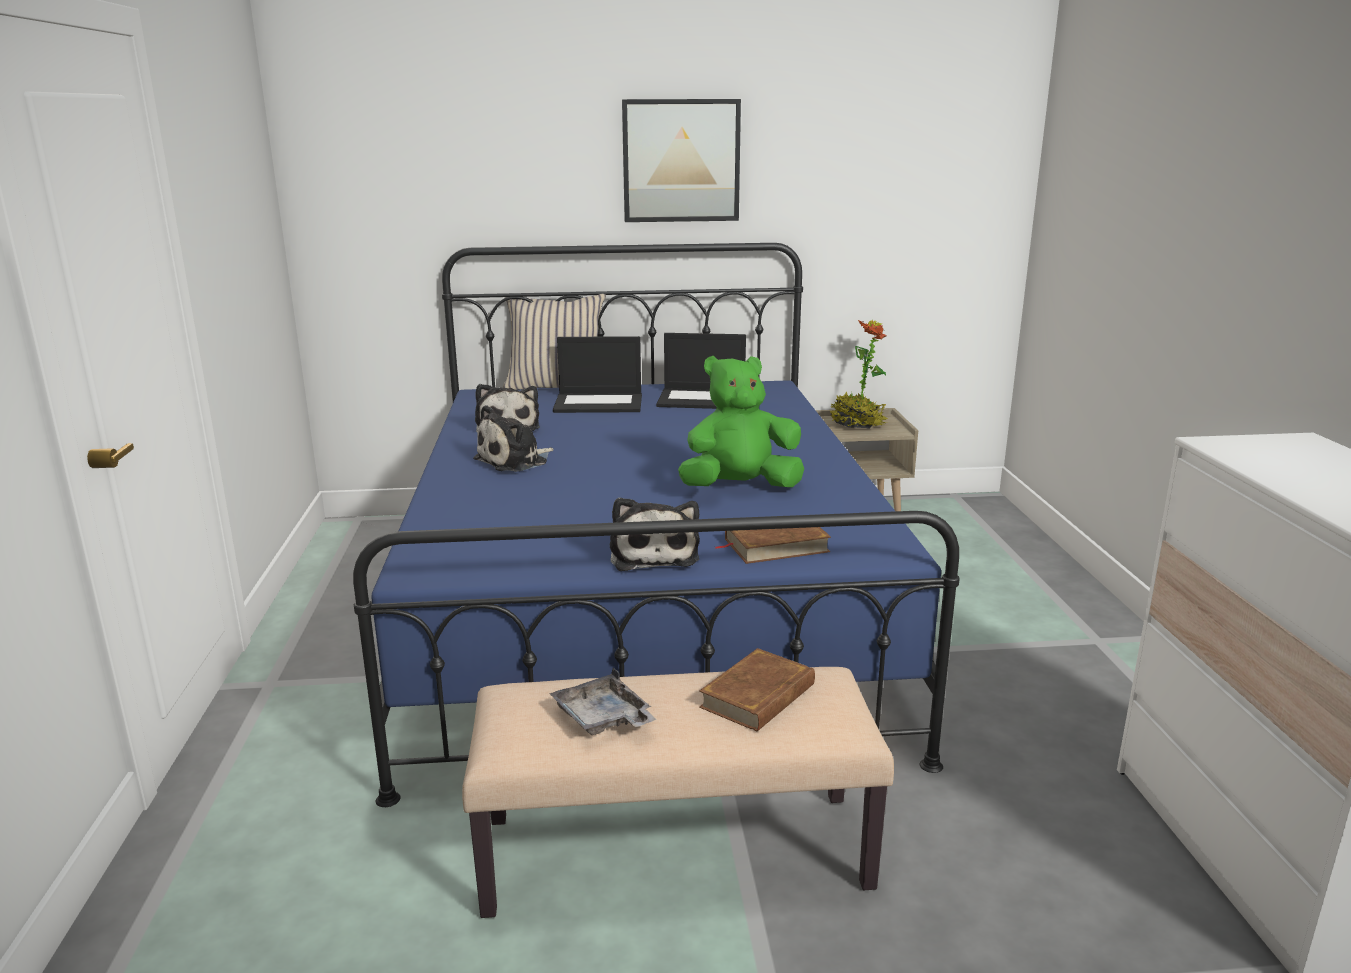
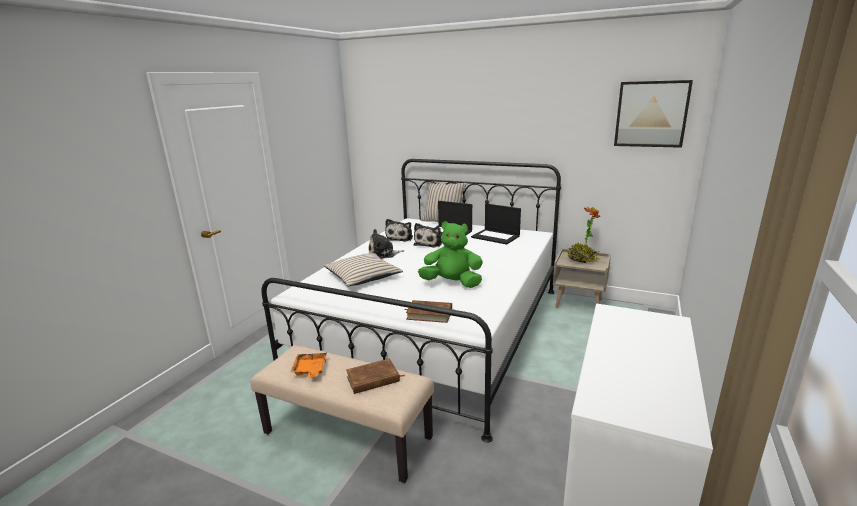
camera: 30 degrees right, 0 degrees up
blue bed [353,243,960,807] -> white bed [261,159,561,443]
grey tray [549,668,656,735] -> orange tray [290,351,327,377]
plush toy [610,497,700,571] -> plush toy moved to [414,223,442,248]
picture [622,99,741,222] -> picture moved to [614,80,693,148]
none -> beige pillow [324,253,403,286]

